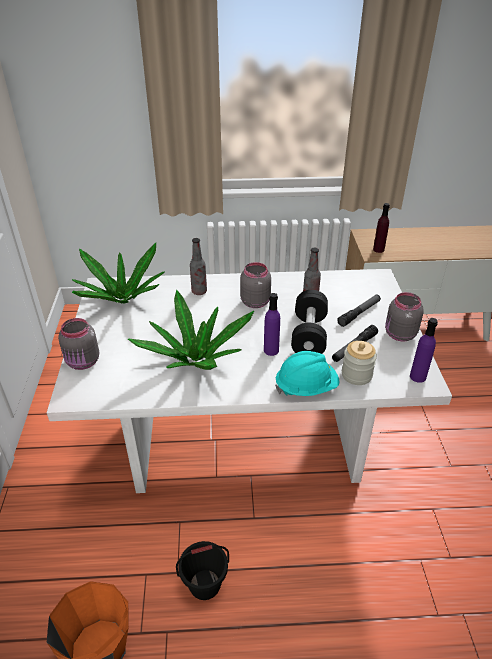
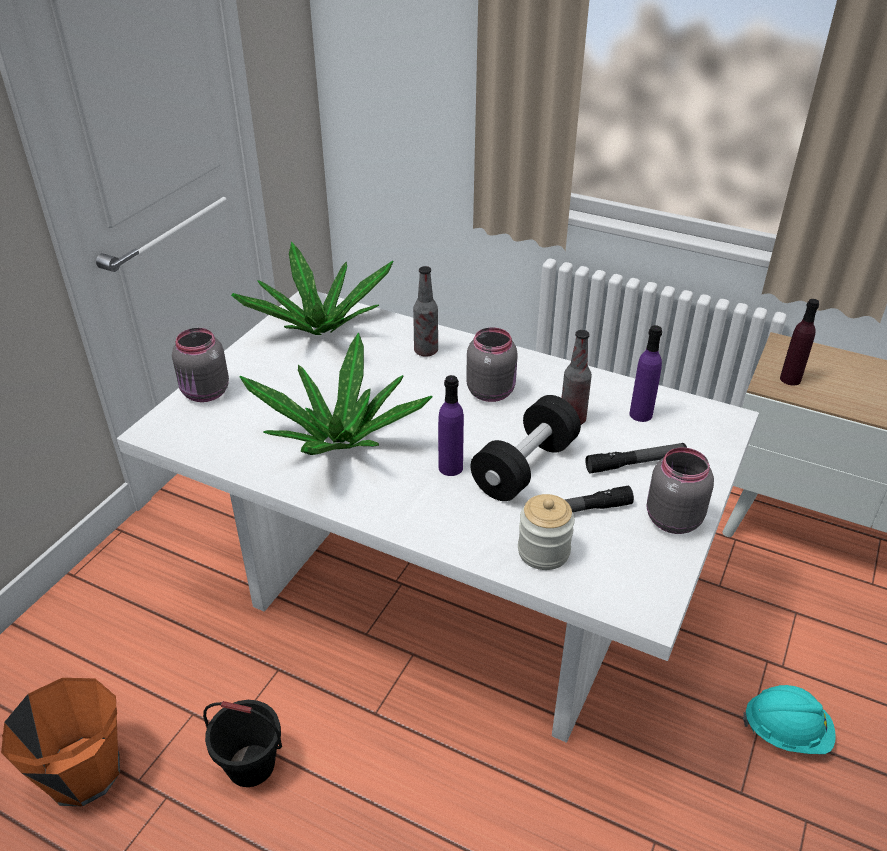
camera: 30 degrees right, 0 degrees up
turquoise hard hat [275,351,340,396] -> turquoise hard hat moved to [743,685,836,754]
purple bottle [410,318,438,383] -> purple bottle moved to [629,325,662,422]

